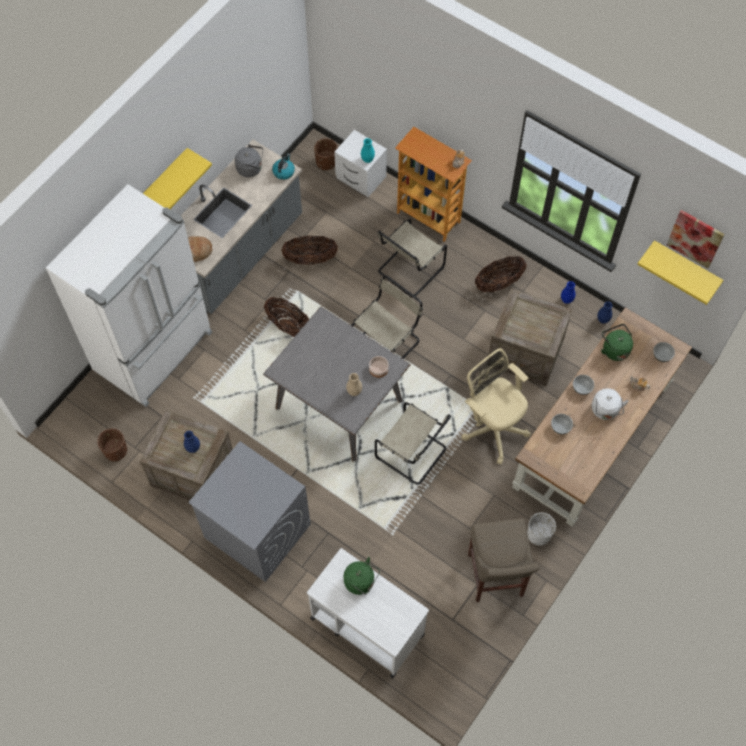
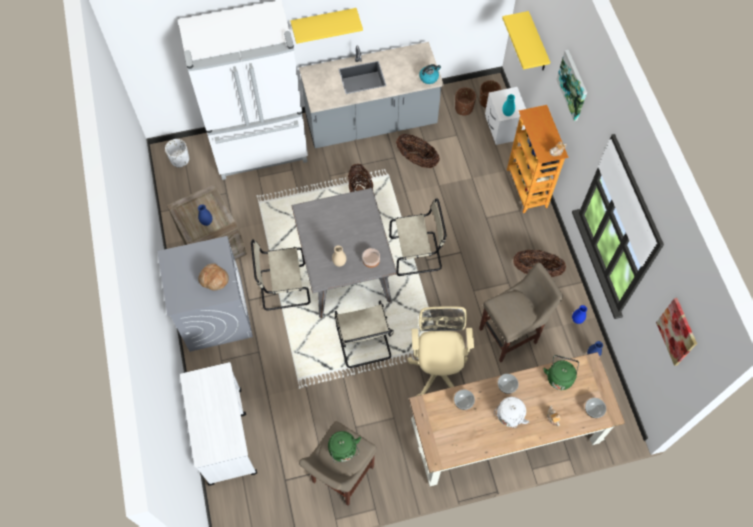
camera: 40 degrees right, 0 degrees up
brown planter [97,428,127,462] -> brown planter moved to [455,87,476,116]
bread [188,236,212,262] -> bread moved to [198,263,229,290]
grey kettle [235,144,263,177] -> none
green kettle [344,557,380,595] -> green kettle moved to [328,431,361,463]
beige chair [378,219,447,297] -> beige chair moved to [251,239,311,310]
crate [488,289,573,386] -> beige stool [479,262,563,363]
white planter [527,512,556,545] -> white planter moved to [165,139,189,168]
yellow shelf [637,240,723,305] -> yellow shelf moved to [502,11,550,70]
none -> picture [556,50,587,121]

